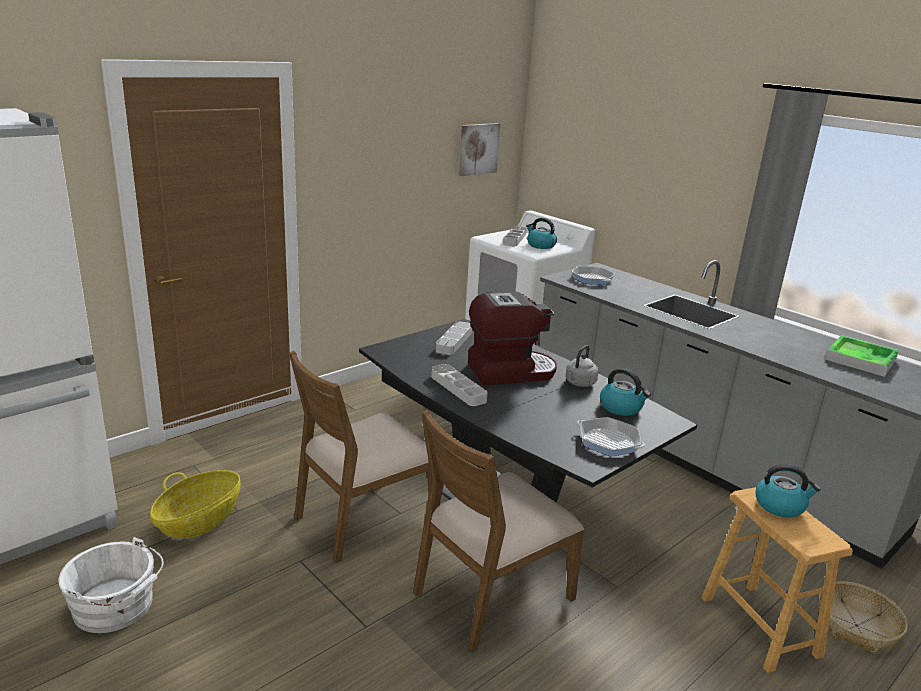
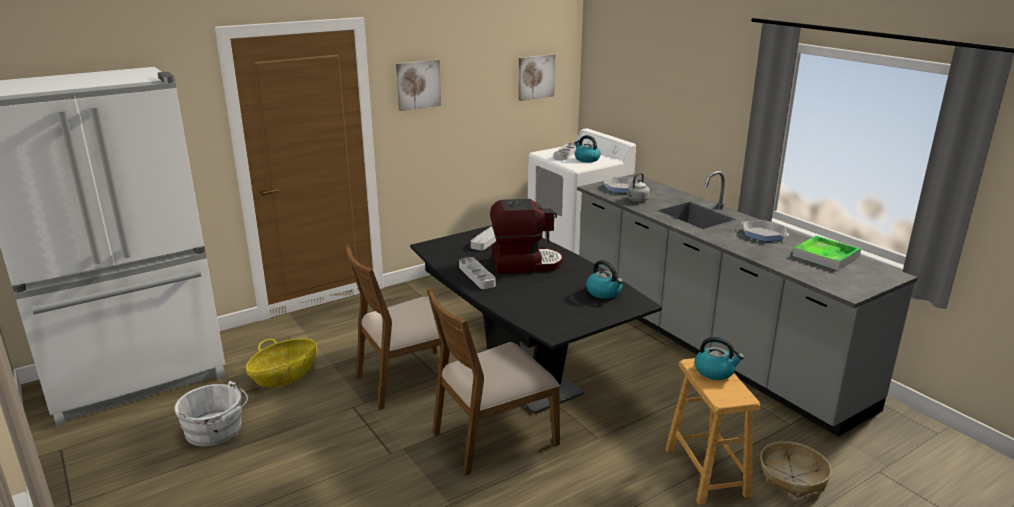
camera: 10 degrees right, 0 degrees up
grey kettle [566,345,598,387] -> grey kettle moved to [626,173,650,202]
frying pan [576,417,645,456] -> frying pan moved to [741,220,789,241]
none -> picture [396,59,441,111]

